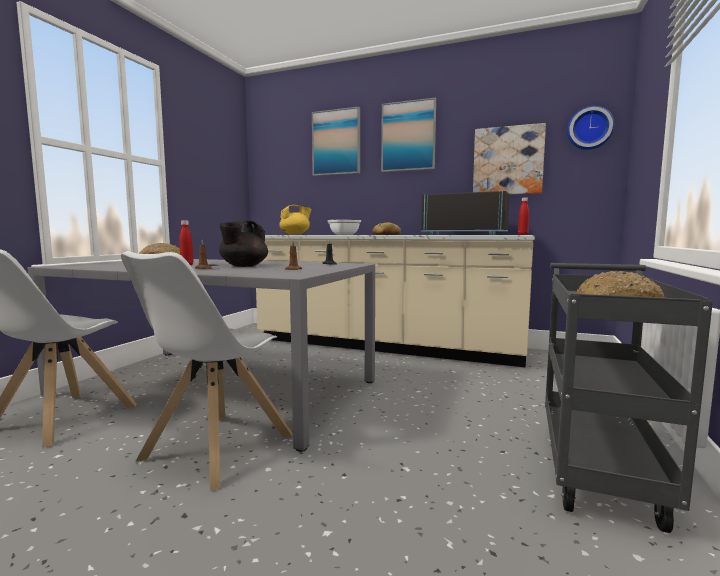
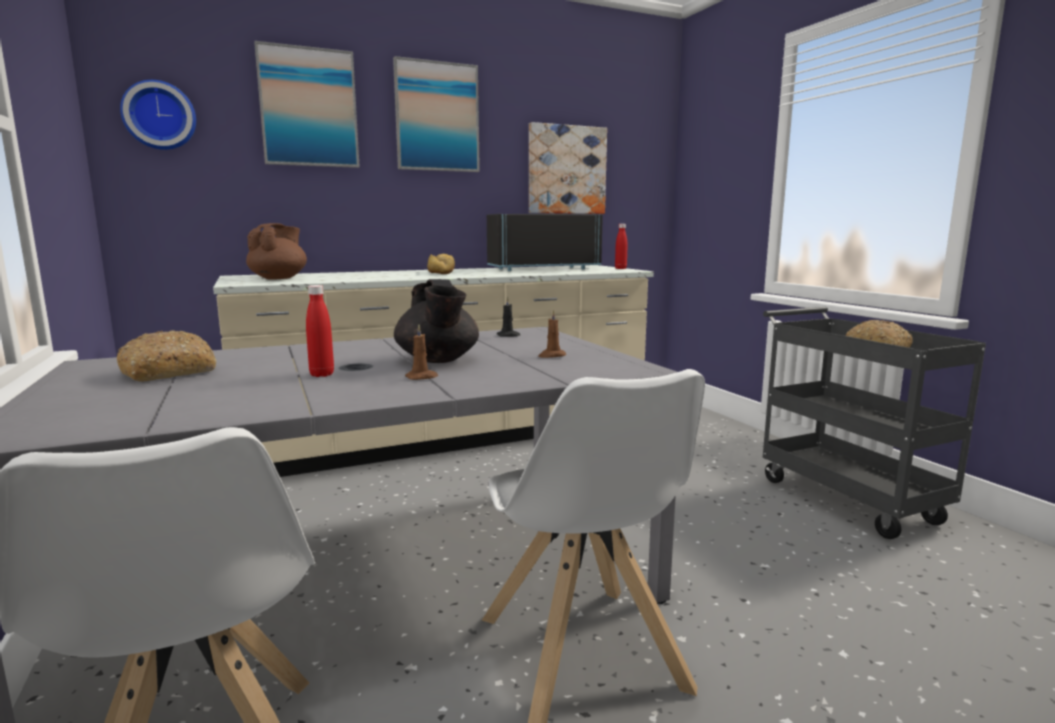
camera: 45 degrees left, 5 degrees up
yellow teapot [279,205,311,235] -> brown teapot [246,223,307,280]
frying pan [327,220,361,235] -> none
wall clock [567,106,615,150] -> wall clock moved to [120,80,196,150]

